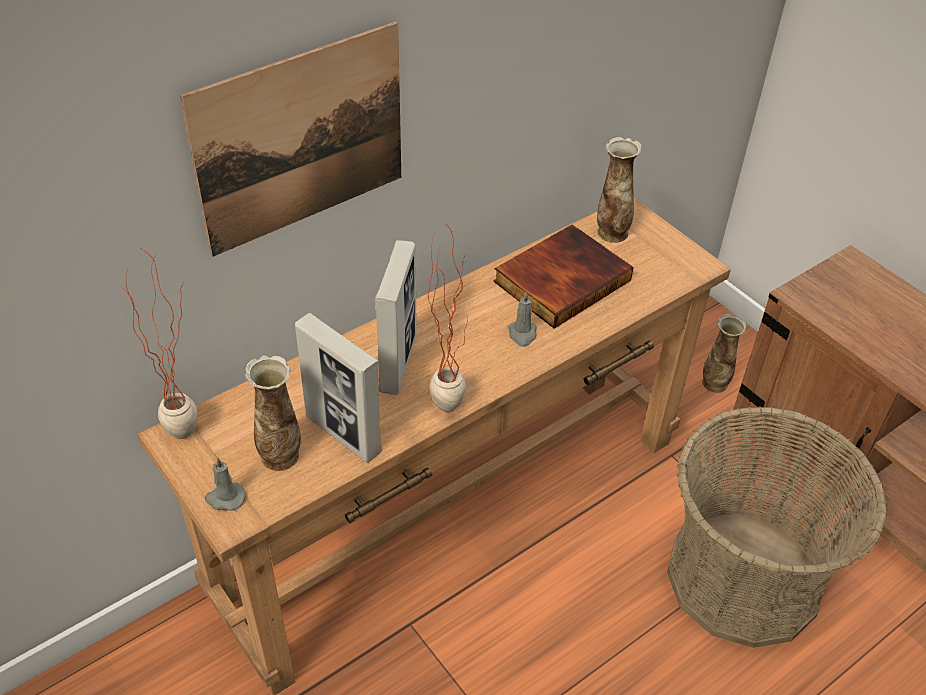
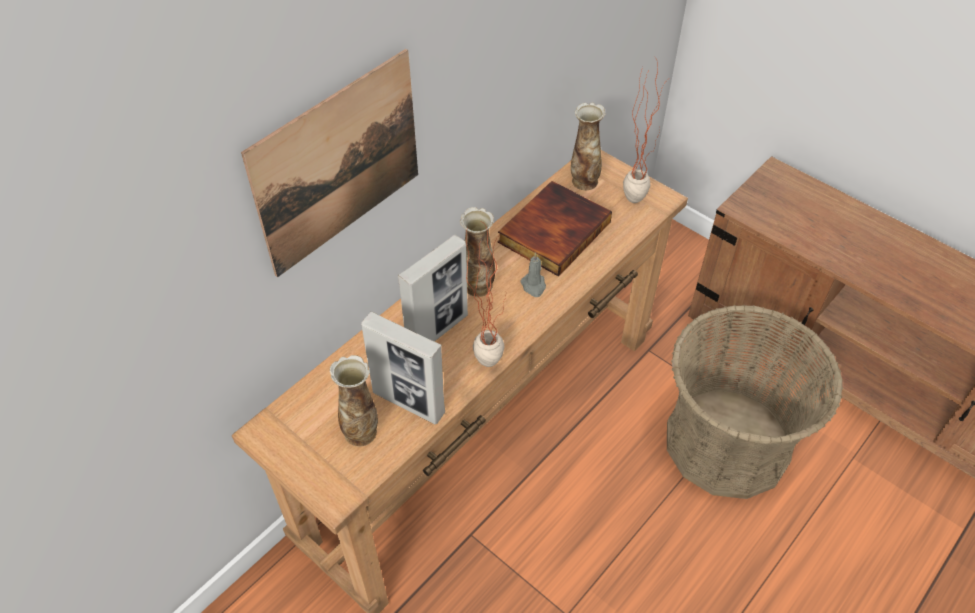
camera: 10 degrees left, 5 degrees up
potted plant [121,247,197,439] -> potted plant moved to [623,56,664,203]
grey candle [205,457,246,511] -> none
picture frame [375,240,417,395] -> picture frame turned 45 degrees clockwise [398,235,468,342]
vase [702,314,747,393] -> vase moved to [460,207,495,297]

